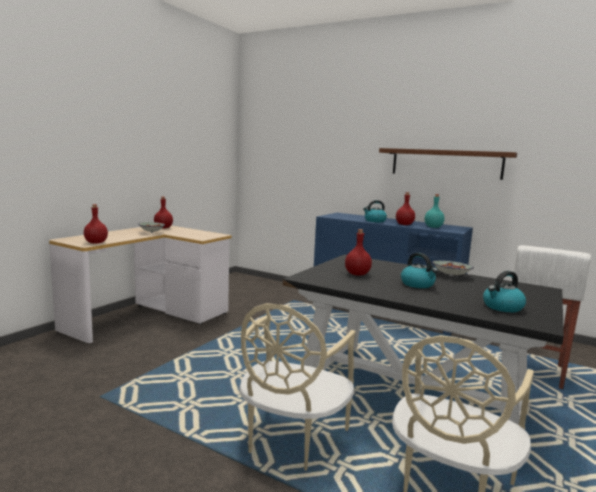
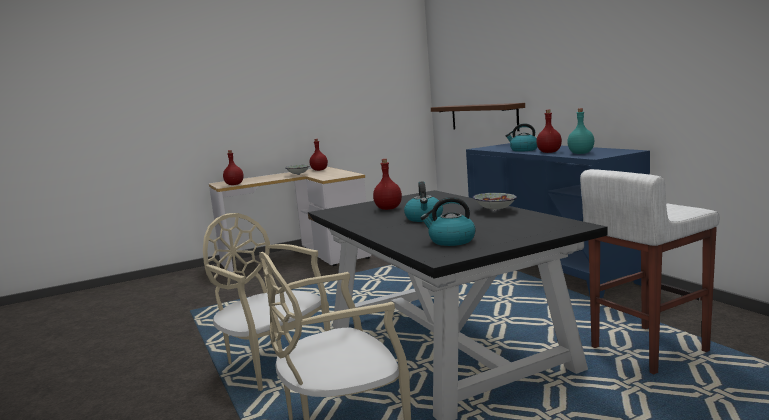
camera: 35 degrees right, 0 degrees up
beige chair [239,303,356,471] -> beige chair turned 75 degrees clockwise [203,213,331,391]
brown shelf [379,148,517,180] -> brown shelf moved to [431,103,525,131]

